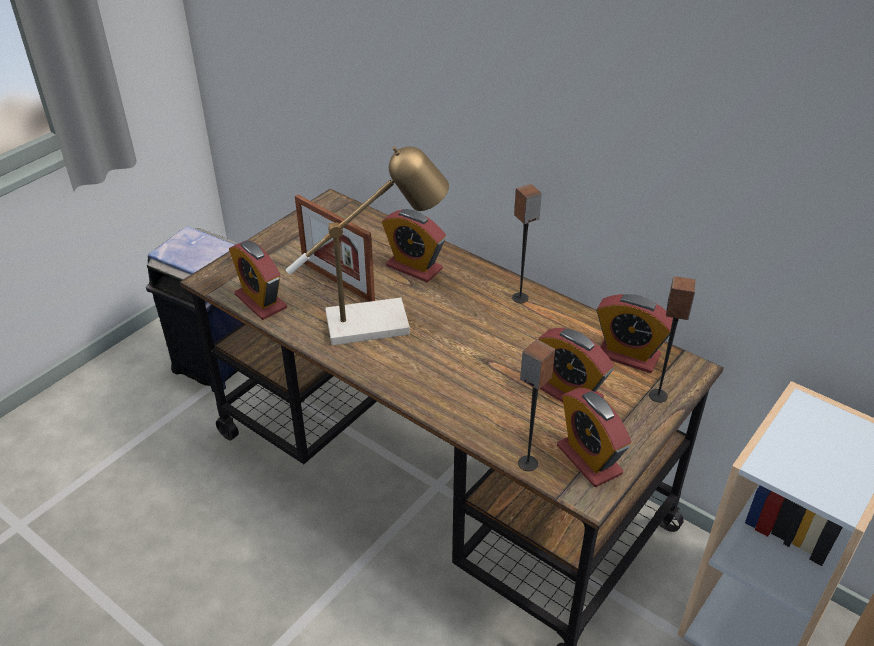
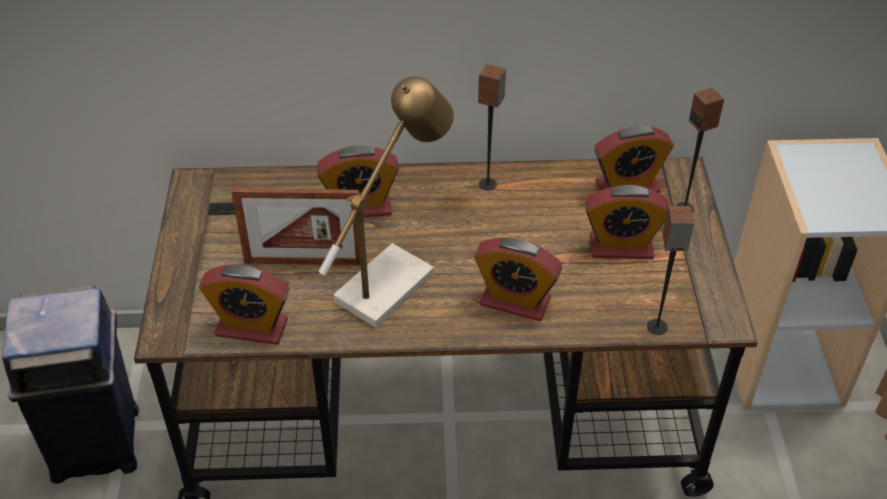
camera: 40 degrees left, 5 degrees up
alarm clock [557,388,631,487] -> alarm clock moved to [474,237,562,321]

